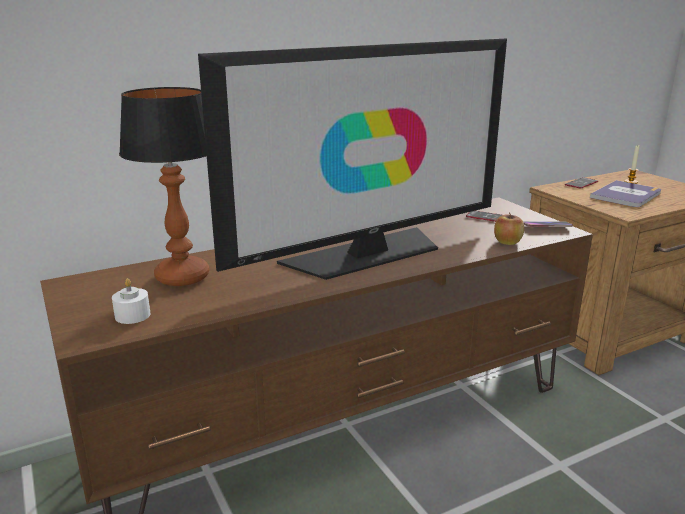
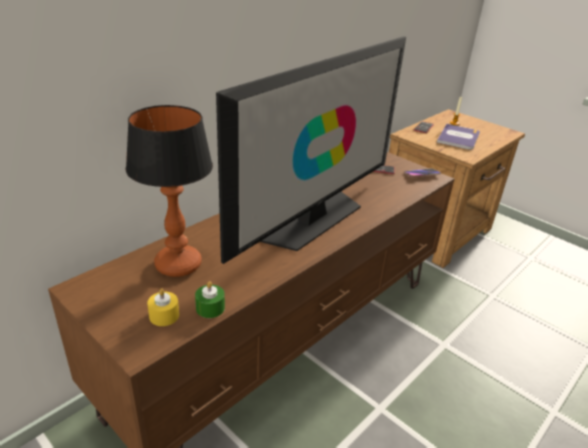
camera: 20 degrees left, 10 degrees up
white candle [112,278,150,324] -> yellow candle [147,288,179,326]
apple [494,212,524,245] -> none
none -> green candle [195,281,225,318]

